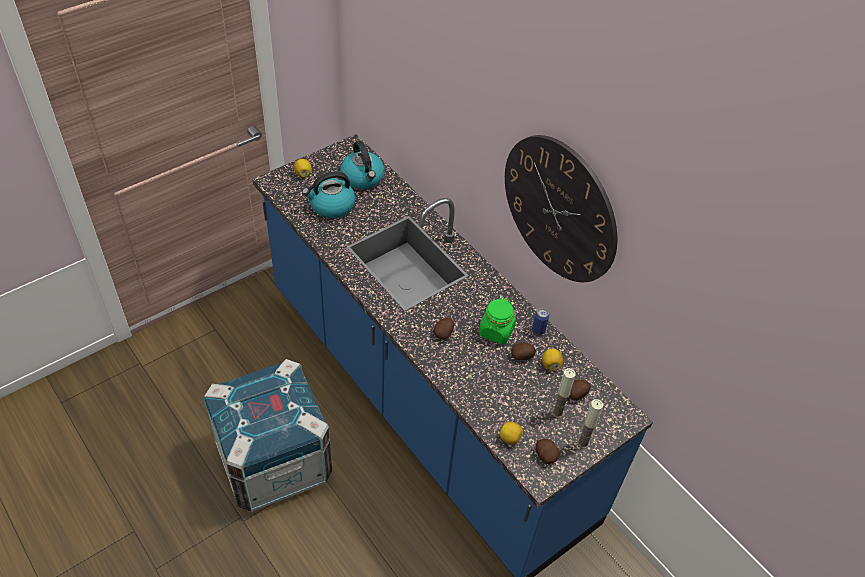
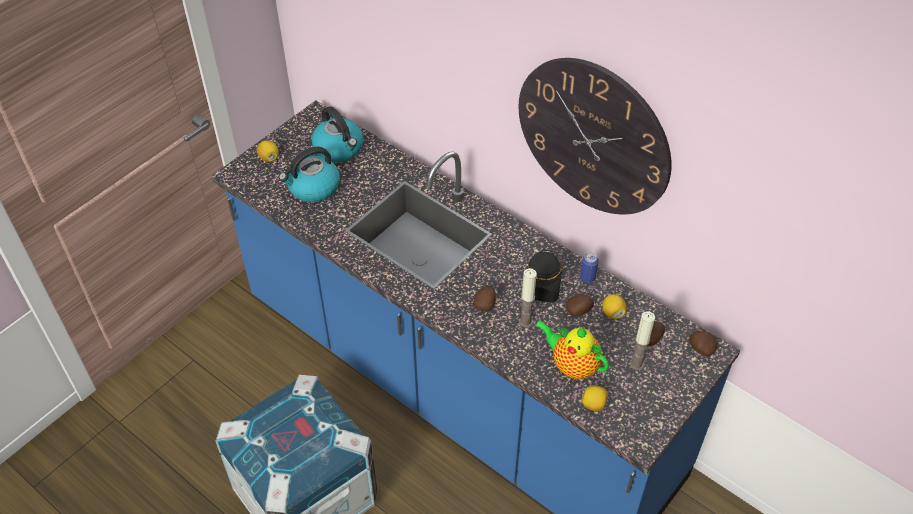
camera: 10 degrees left, 0 degrees up
green jar [479,297,516,344] -> black jar [527,249,562,302]
potato [536,439,560,464] -> potato moved to [689,331,717,356]
candle [577,399,603,449] -> candle moved to [519,268,537,328]
none -> teapot [535,320,609,379]

